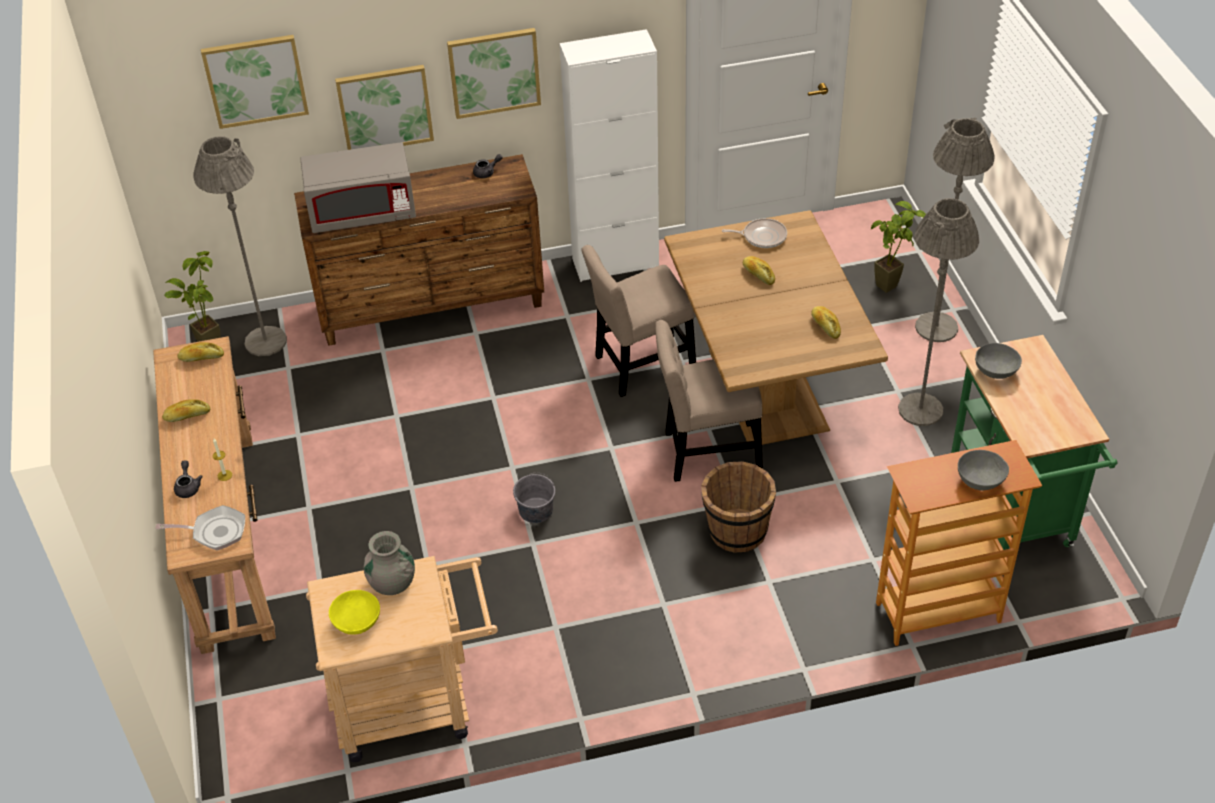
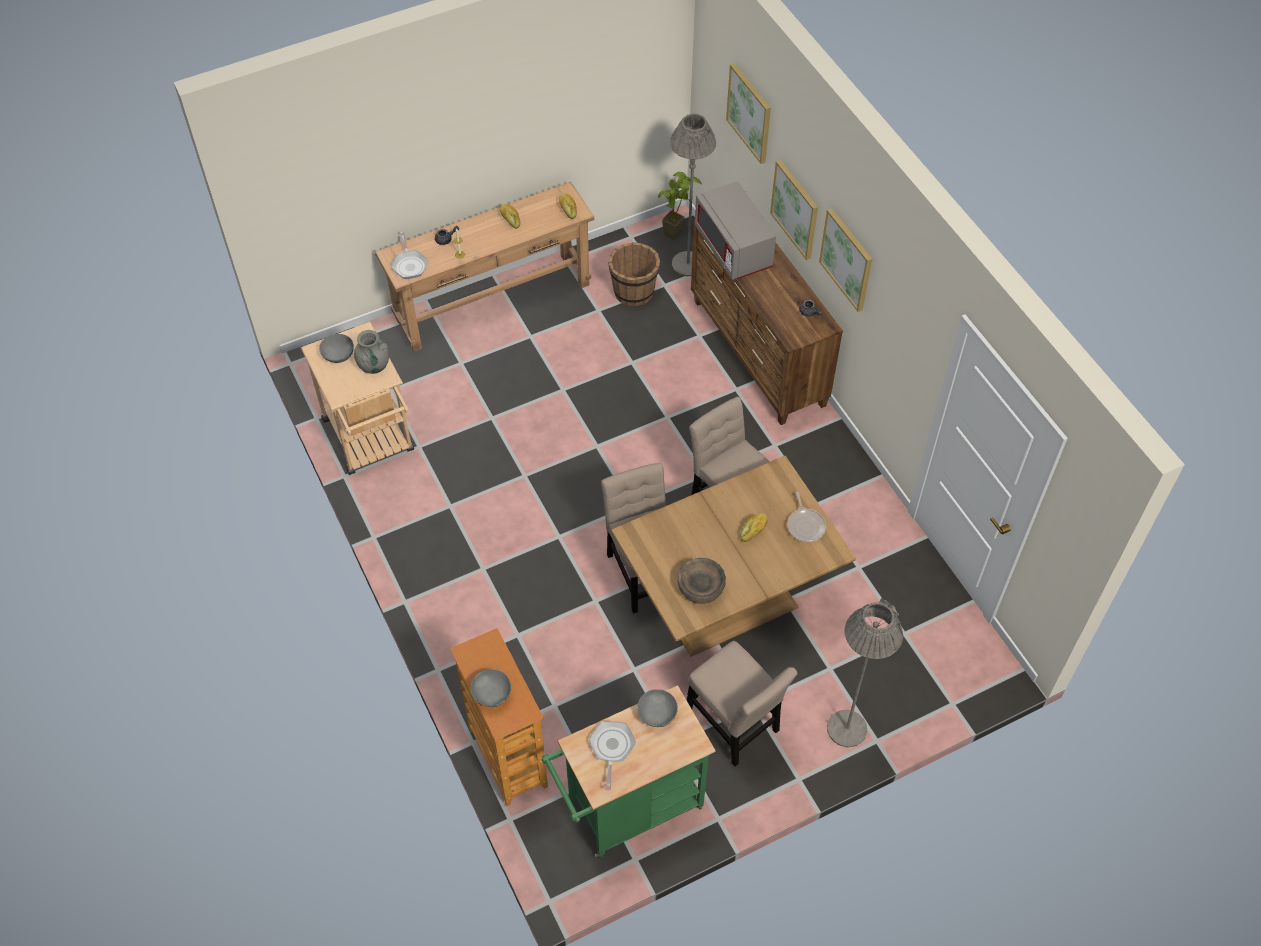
camera: 75 degrees right, 10 degrees up
yellow bowl [329,590,380,635] -> grey bowl [320,334,354,363]
grey bucket [513,473,555,523] -> none
white cabinet [560,29,659,282] -> none
brown bucket [701,461,776,553] -> brown bucket moved to [608,242,660,306]
bread [811,306,841,339] -> brown bowl [678,558,726,604]
potted plant [871,201,926,293] -> none
grey floor lamp [898,198,979,426] -> beige chair [687,641,797,767]
none -> frying pan [589,721,636,790]

